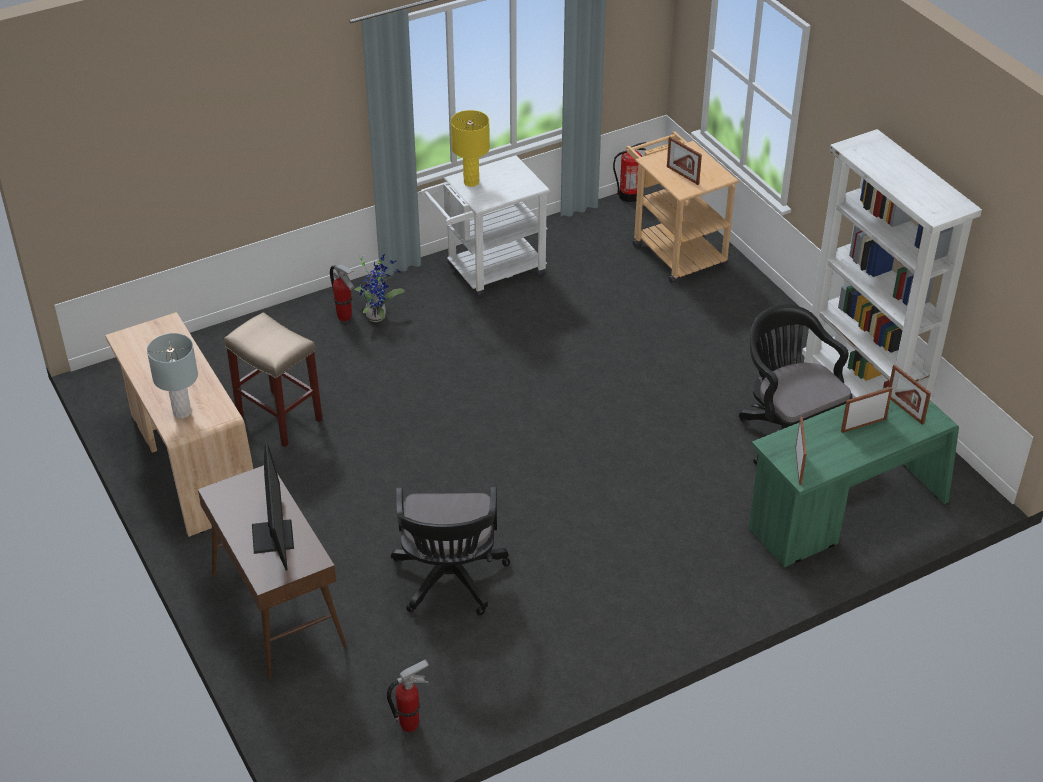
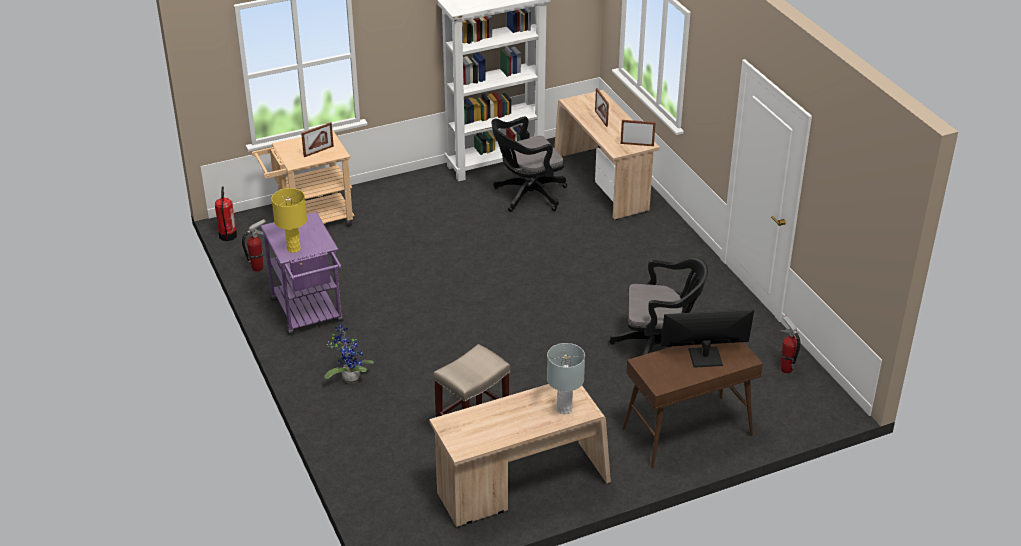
camera: 85 degrees left, 5 degrees down
fire extinguisher [330,264,355,321] -> fire extinguisher moved to [242,219,266,272]
white cart [420,155,550,299] -> purple cart [260,212,343,335]
green desk [748,386,959,567] -> beige desk [554,90,660,220]
picture frame [888,364,931,425] -> none

